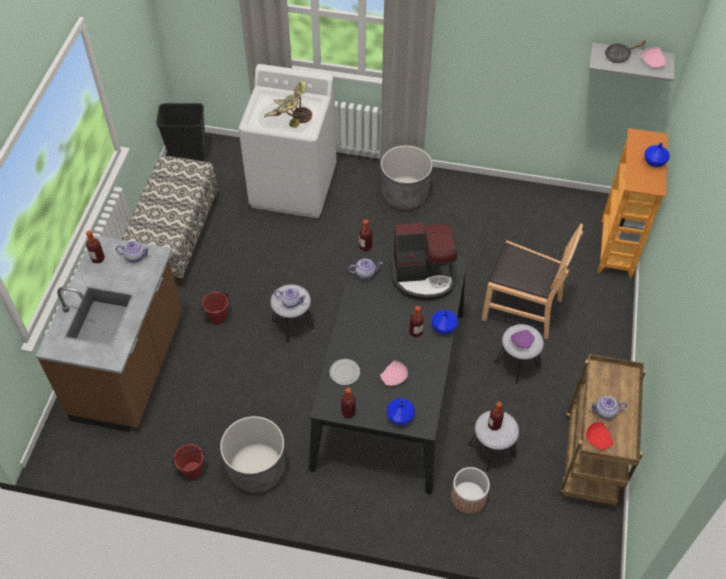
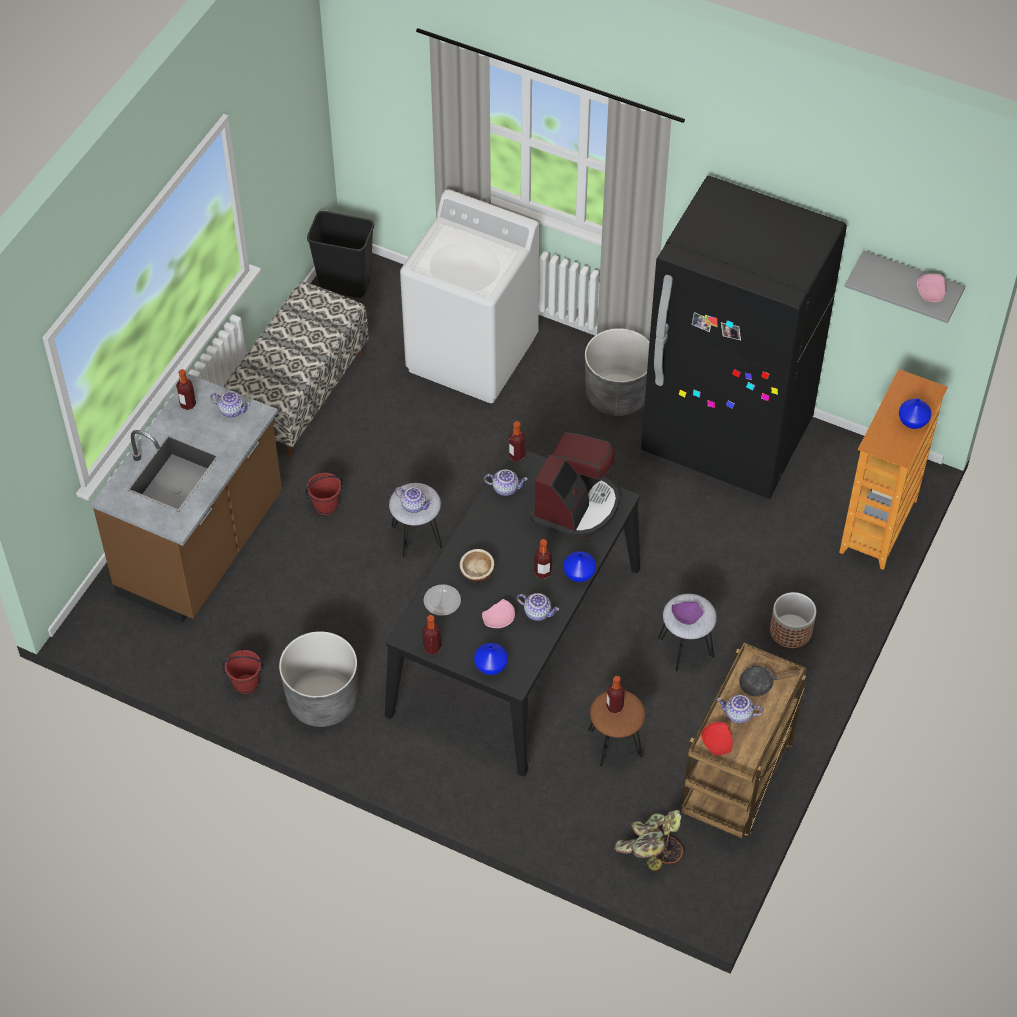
camera: 15 degrees right, 0 degrees up
potted plant [264,80,312,128] -> potted plant moved to [614,810,684,871]
coffee machine [389,223,457,300] -> coffee machine turned 75 degrees counterclockwise [531,432,620,538]
planter [451,467,490,513] -> planter moved to [770,592,816,648]
grey stool [468,411,519,473] -> brown stool [588,690,645,768]
brown chair [482,224,583,339] -> none
black frying pan [605,41,647,63] -> black frying pan moved to [739,666,800,696]
none -> bowl [459,549,494,583]
none -> teapot [517,593,559,621]
none -> black fridge [641,176,847,499]

